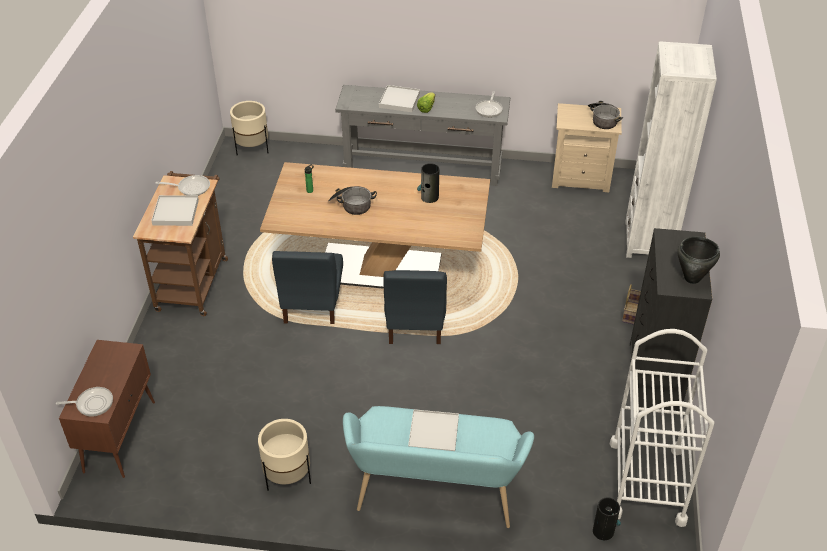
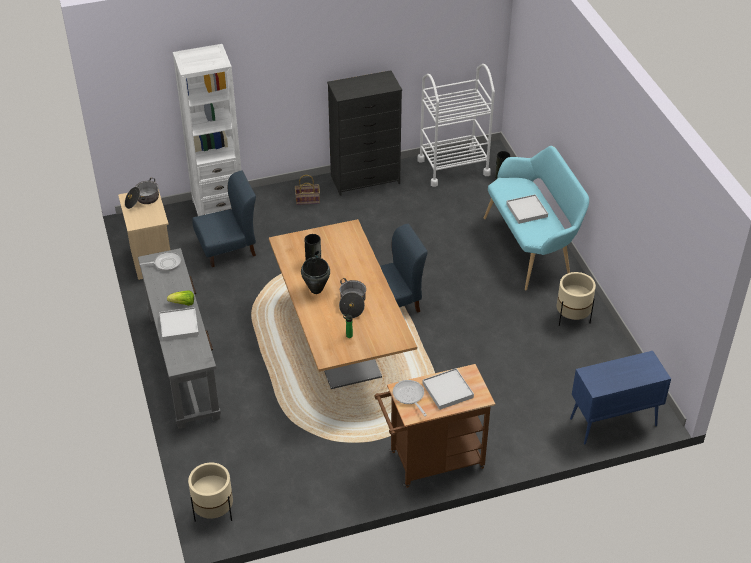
camera: 115 degrees left, 0 degrees up
frying pan [56,387,113,416] -> none
brown cabinet [59,340,155,478] -> blue cabinet [570,351,671,444]
blue chair [272,251,343,324] -> blue chair moved to [192,171,256,267]
black cooking pot [677,237,720,284] -> black cooking pot moved to [301,257,330,294]

